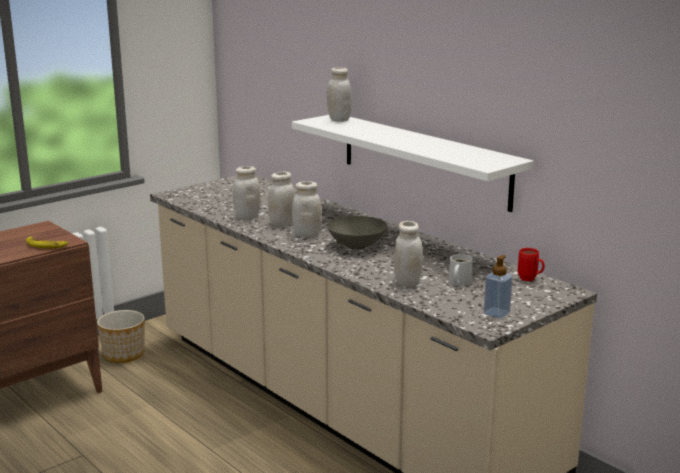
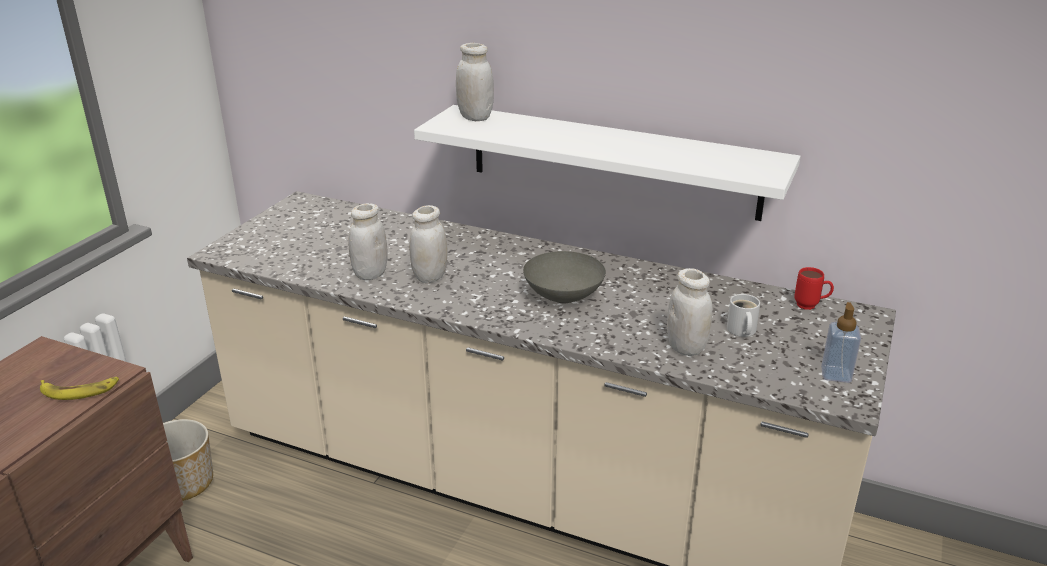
camera: 25 degrees left, 10 degrees up
white jar [292,181,322,238] -> none

